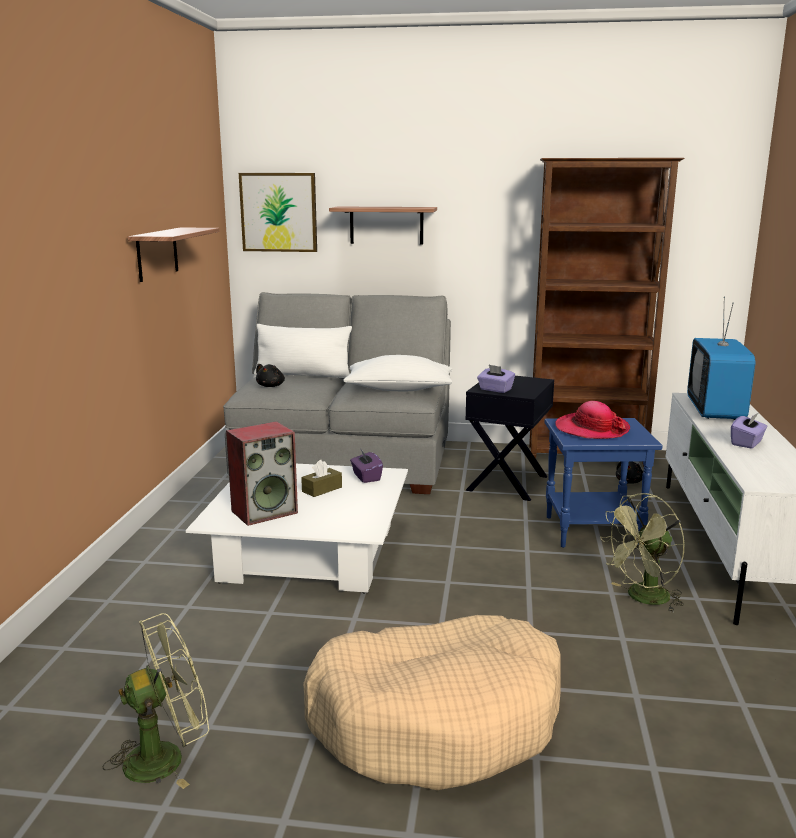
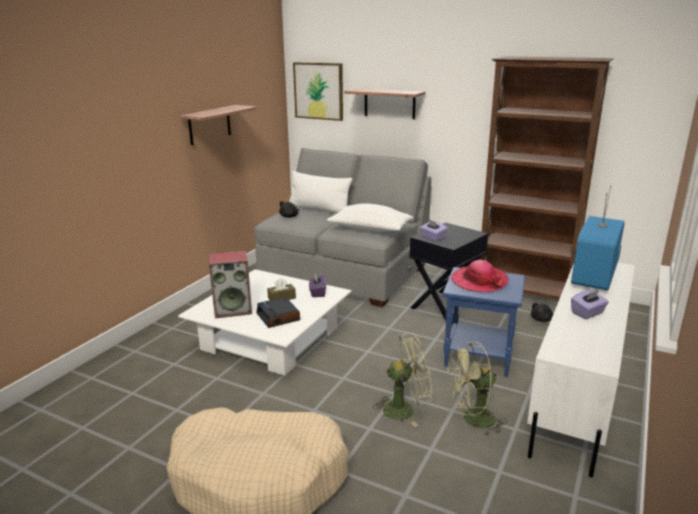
camera: 20 degrees right, 5 degrees up
green fan [103,613,209,789] -> green fan moved to [373,333,432,427]
none -> alarm clock [256,297,300,328]

